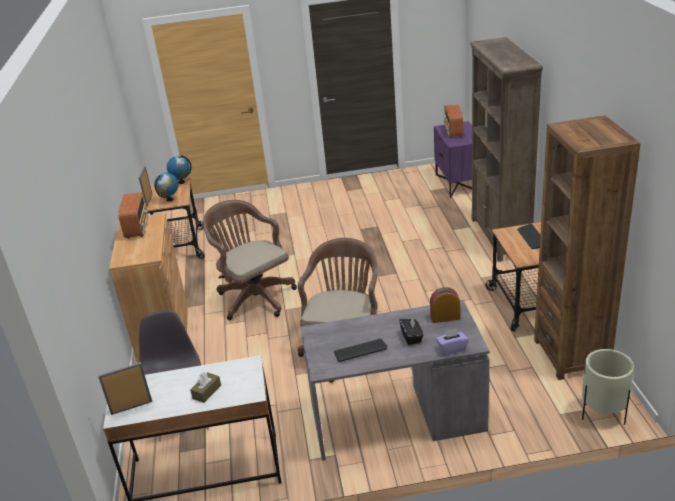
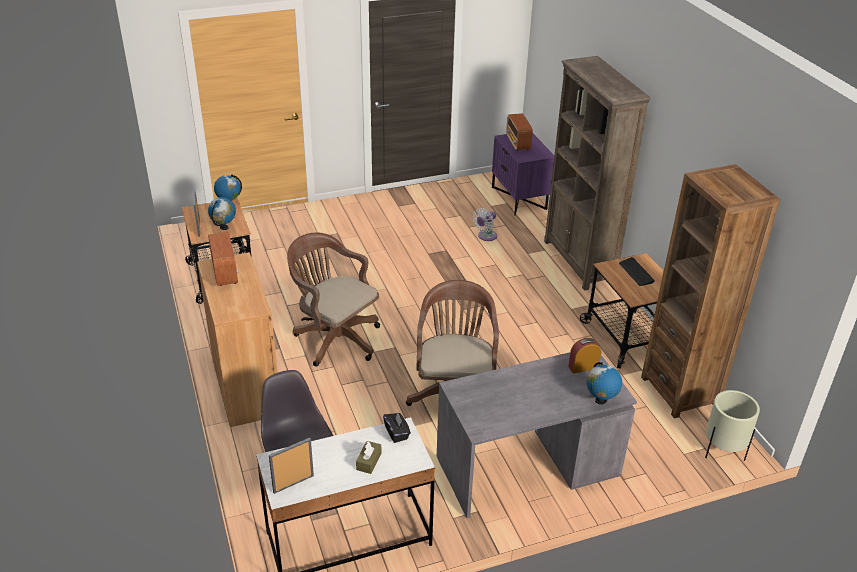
camera: 15 degrees left, 5 degrees up
keyboard [334,339,388,362] -> none
black tissue box [399,316,423,345] -> black tissue box moved to [383,413,411,443]
purple tissue box [436,328,469,355] -> globe [586,362,622,405]
none -> white fan [473,208,497,241]

